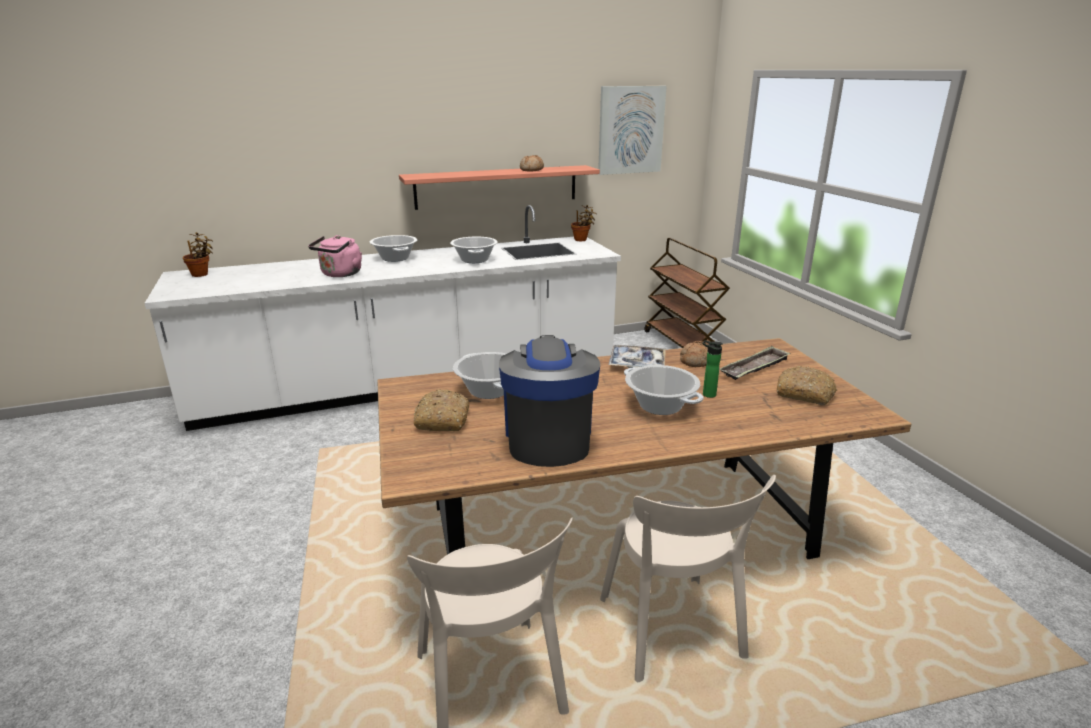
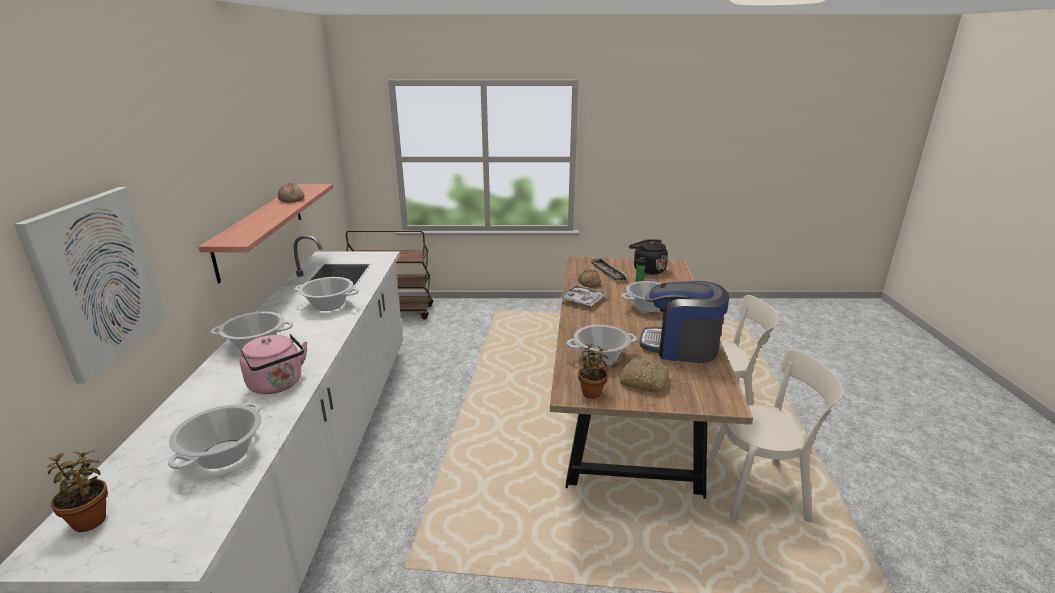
camera: 70 degrees left, 0 degrees up
potted plant [571,205,596,241] -> potted plant moved to [578,344,608,399]
picture [598,86,667,175] -> picture moved to [14,187,166,384]
bread [777,366,837,405] -> black kettle [629,239,668,275]
none -> cooking pot [168,403,261,469]

